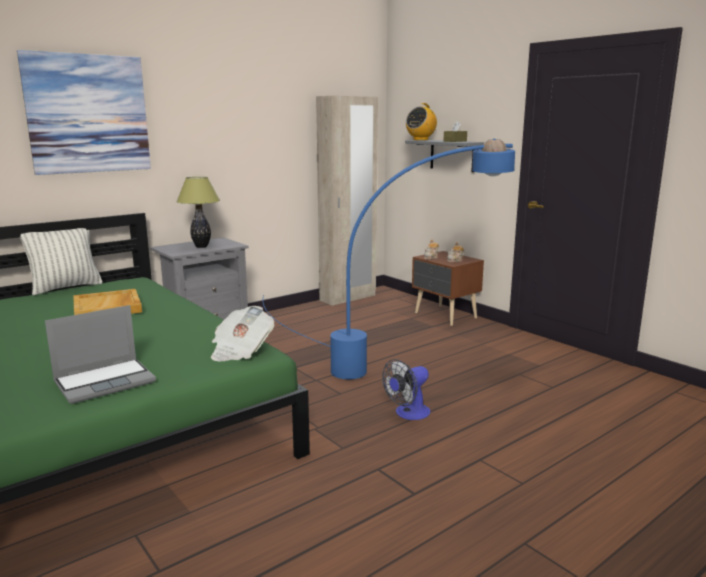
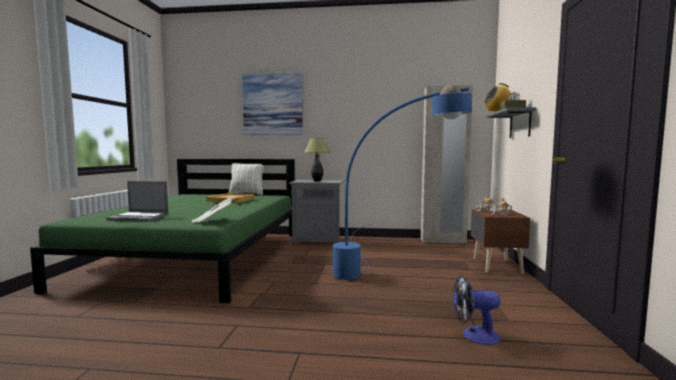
camera: 45 degrees right, 10 degrees down
fan [382,359,431,420] -> fan moved to [453,275,501,345]

